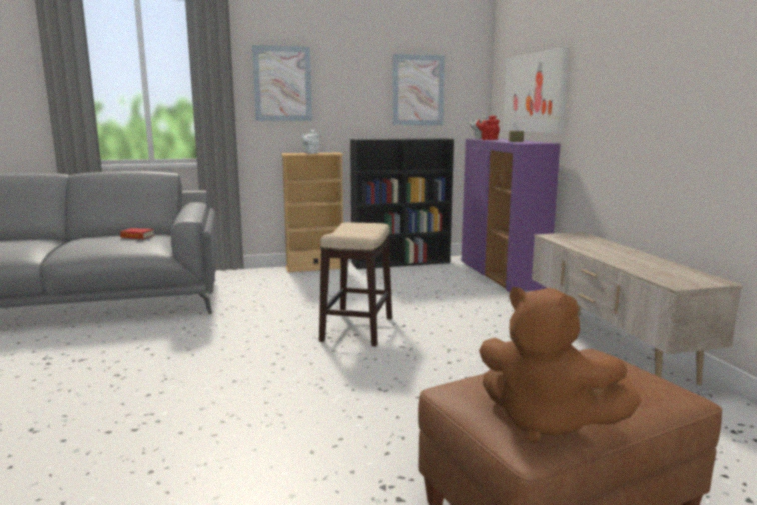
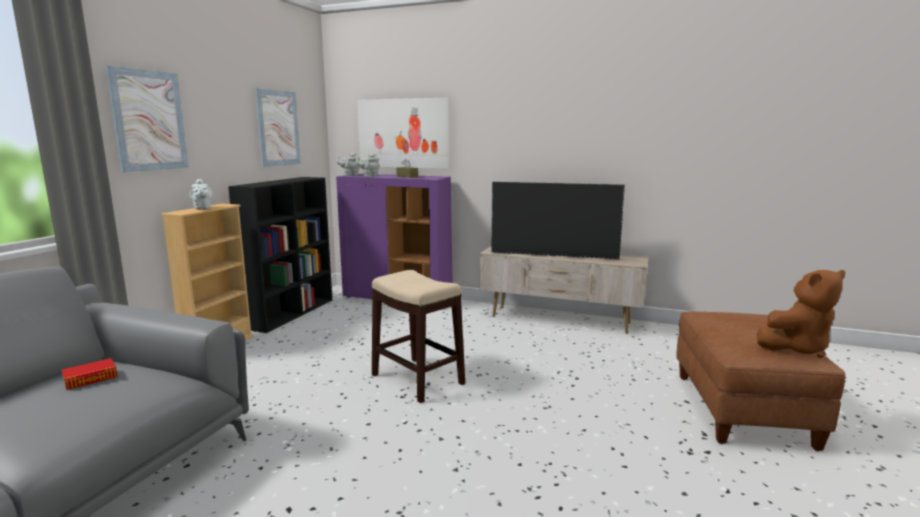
camera: 55 degrees left, 0 degrees up
red teapot [476,115,500,140] -> grey teapot [356,154,380,177]
none -> television [491,181,625,259]

